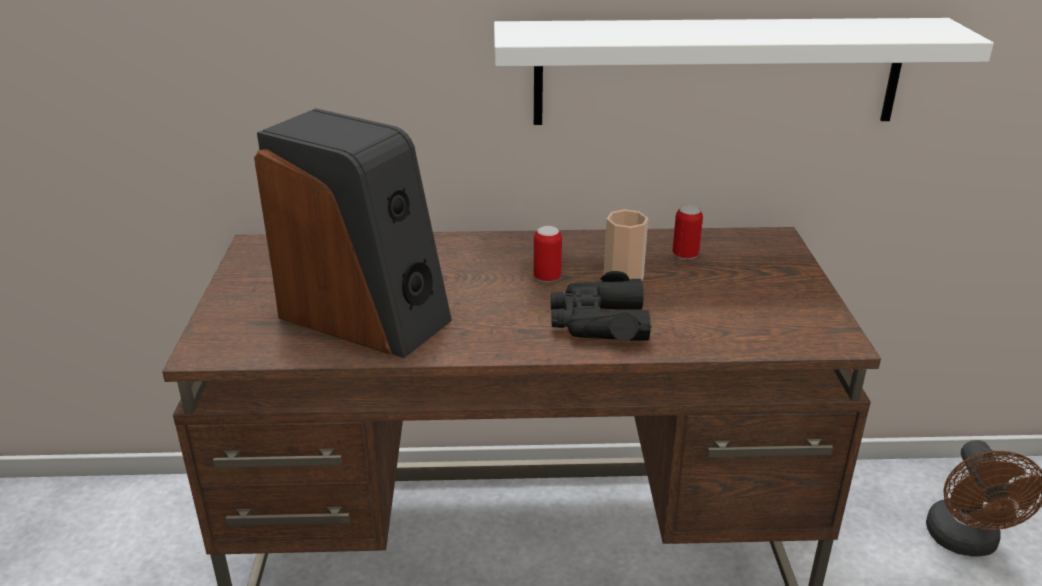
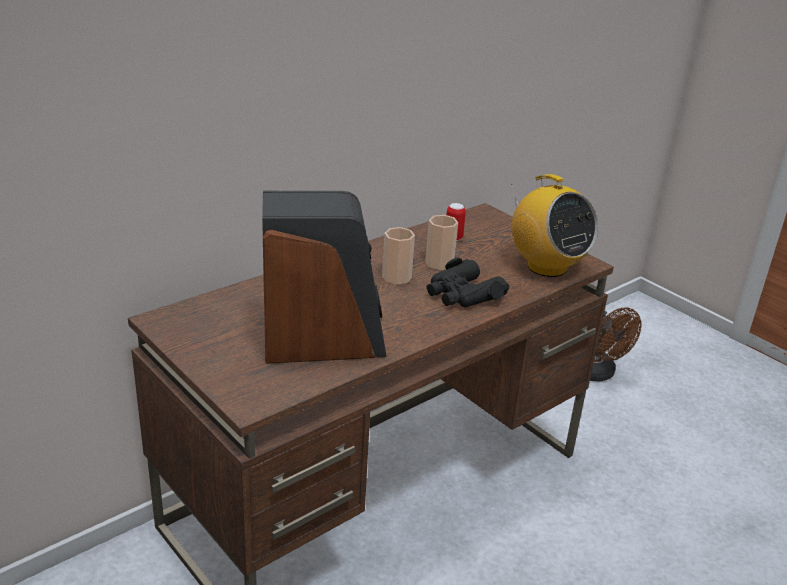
camera: 40 degrees left, 0 degrees up
white shelf [494,18,994,125] -> none
can [534,226,562,282] -> cup [382,227,415,285]
none -> radio [511,174,598,277]

